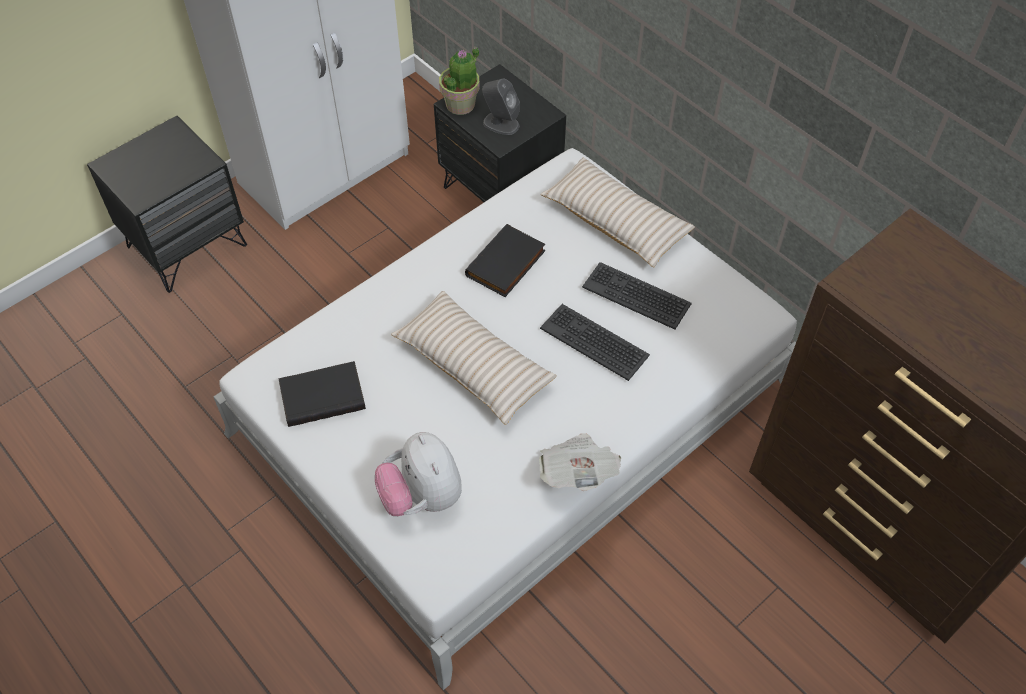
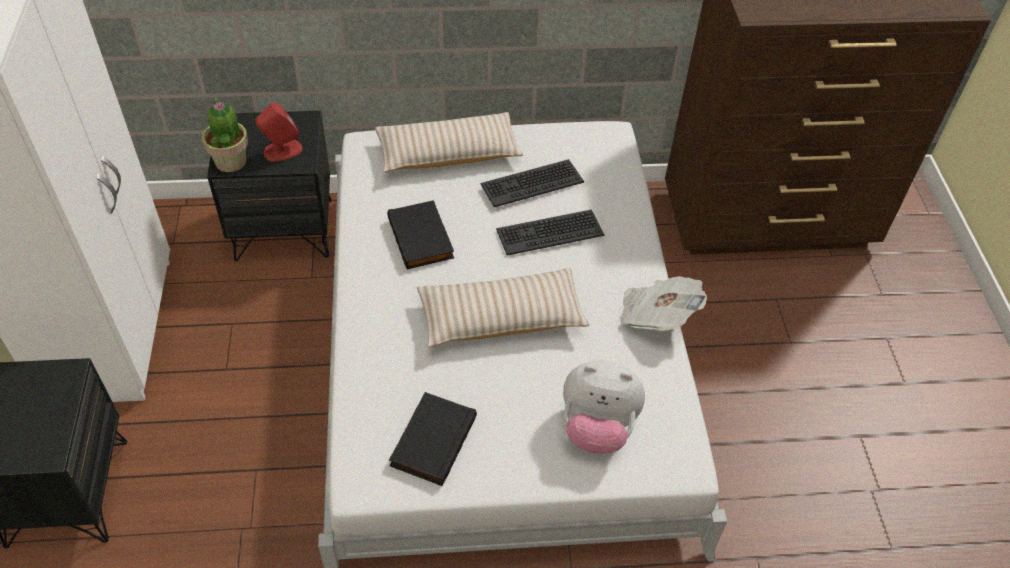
camera: 55 degrees left, 5 degrees down
grey speaker [482,79,520,135] -> red speaker [255,102,302,162]

